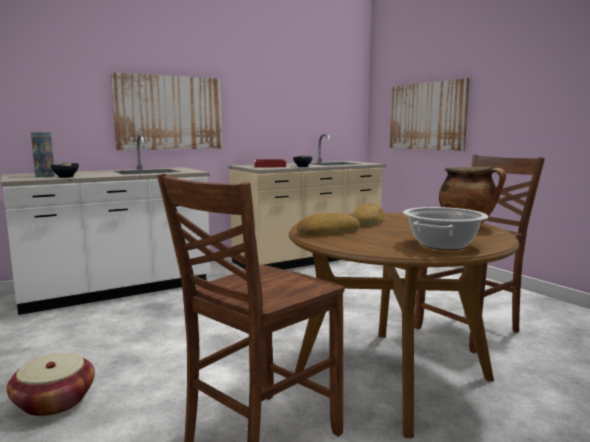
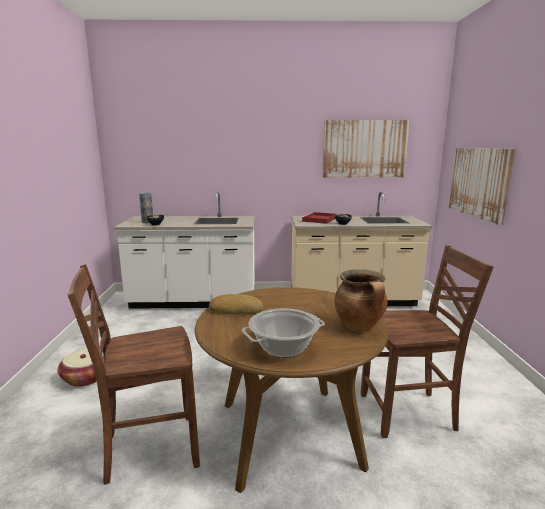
camera: 30 degrees right, 5 degrees up
picture [111,72,222,150] -> picture moved to [323,120,410,178]
bread [352,203,385,225] -> none

